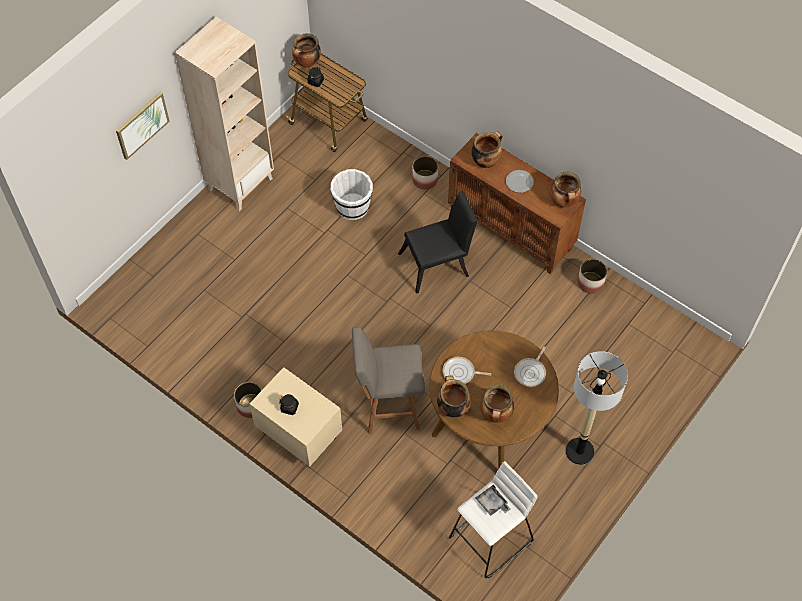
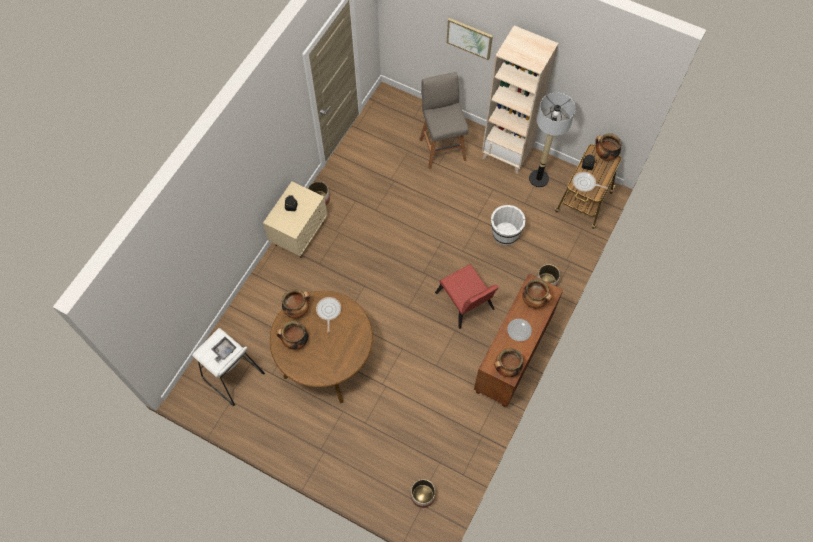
camera: 80 degrees right, 5 degrees up
grey stool [352,327,425,434] -> grey stool moved to [419,72,469,169]
black chair [398,191,478,294] -> red chair [435,264,499,329]
frying pan [514,347,546,387] -> frying pan moved to [573,172,608,192]
floor lamp [566,351,628,465] -> floor lamp moved to [529,93,576,187]
planter [577,259,607,294] -> planter moved to [411,479,435,508]

